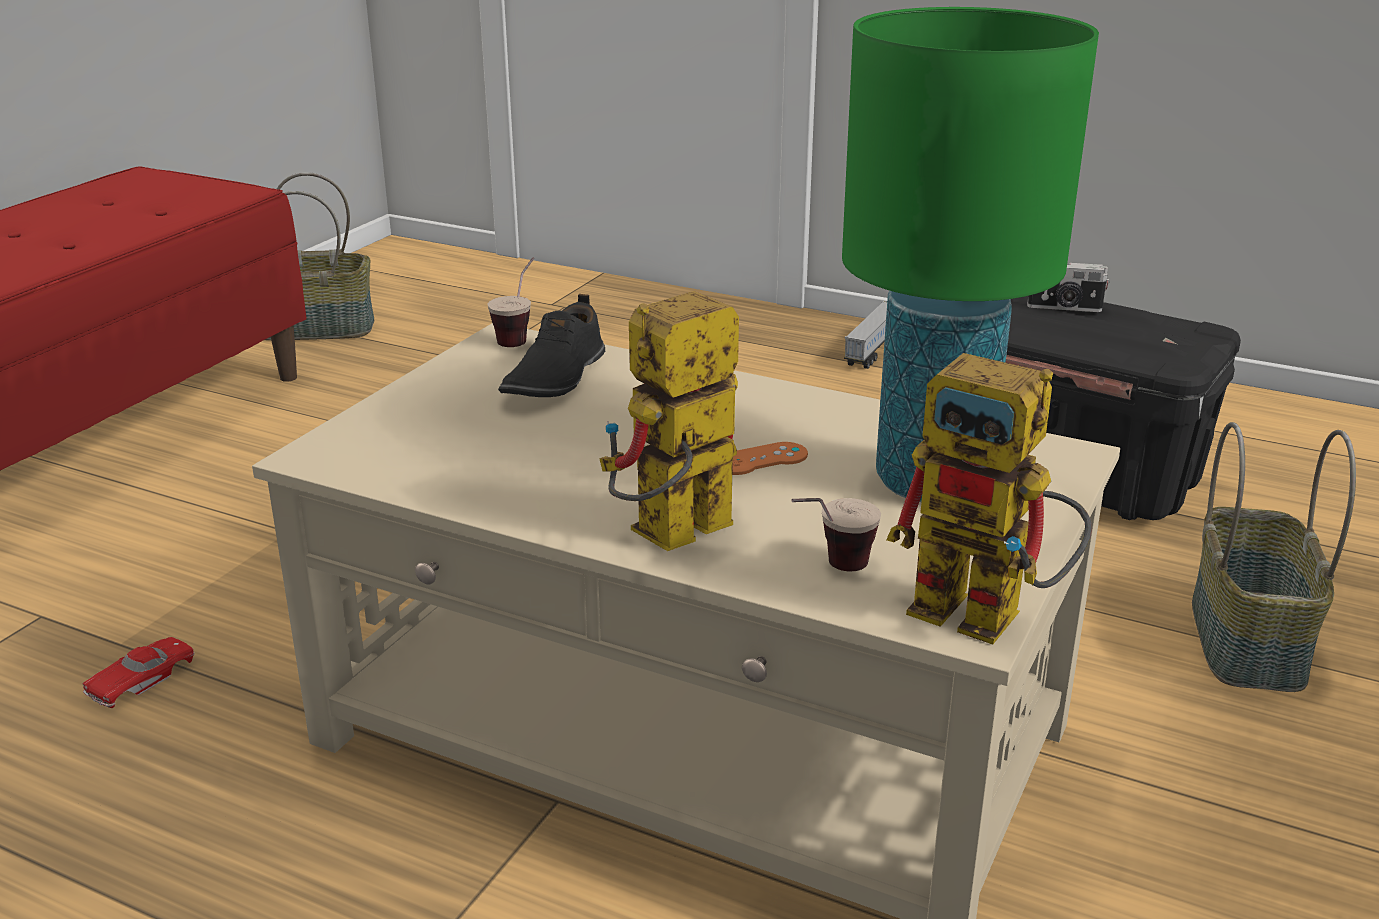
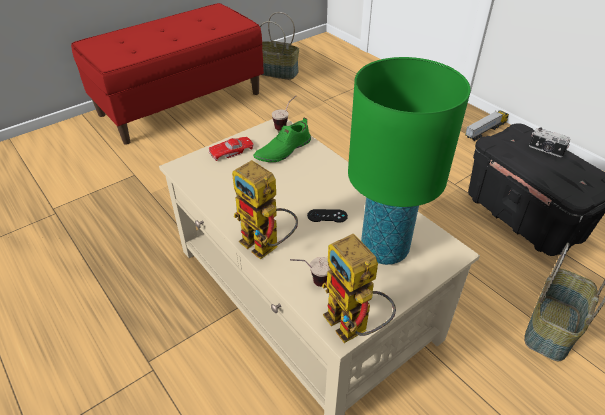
camera: 25 degrees right, 15 degrees up
red toy car [83,637,195,708] -> red toy car moved to [209,137,254,161]
black shoe [498,294,605,397] -> green shoe [253,118,311,162]
toy robot [599,291,739,551] -> toy robot turned 120 degrees counterclockwise [232,160,298,259]
orange game controller [732,442,808,475] -> black game controller [307,209,348,223]

